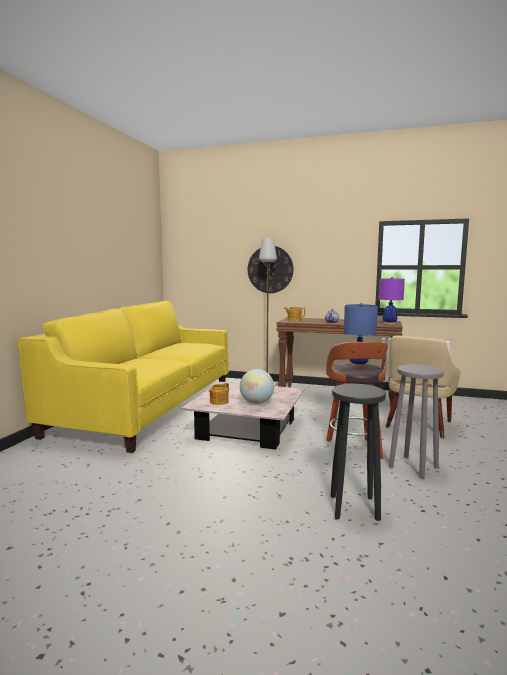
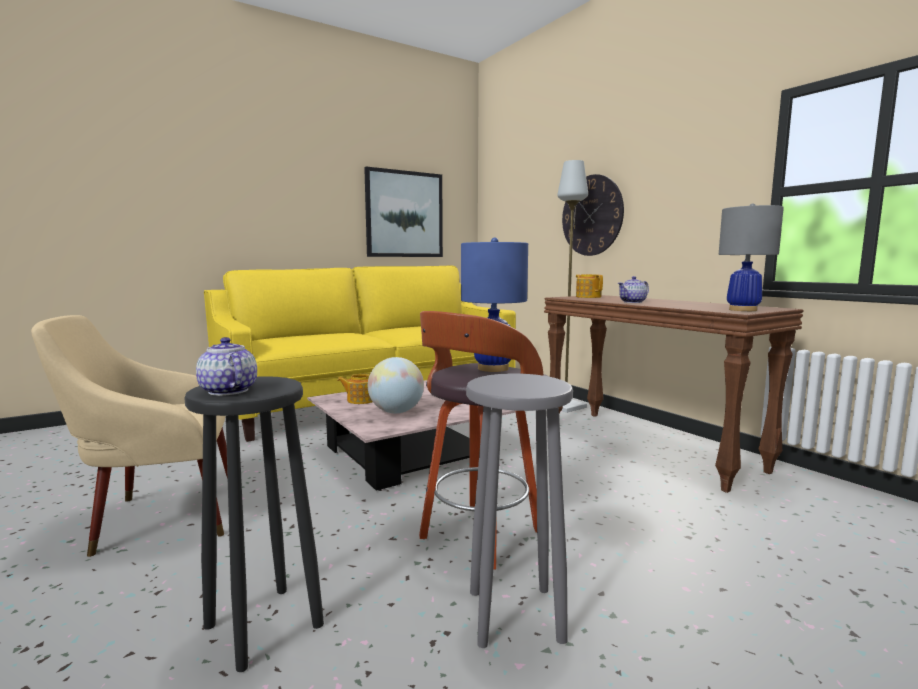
camera: 40 degrees right, 0 degrees up
purple table lamp [379,277,405,325] -> grey table lamp [719,203,784,311]
beige armchair [386,336,461,438] -> beige armchair moved to [31,315,228,557]
none -> teapot [196,337,257,396]
none -> picture [364,167,443,257]

